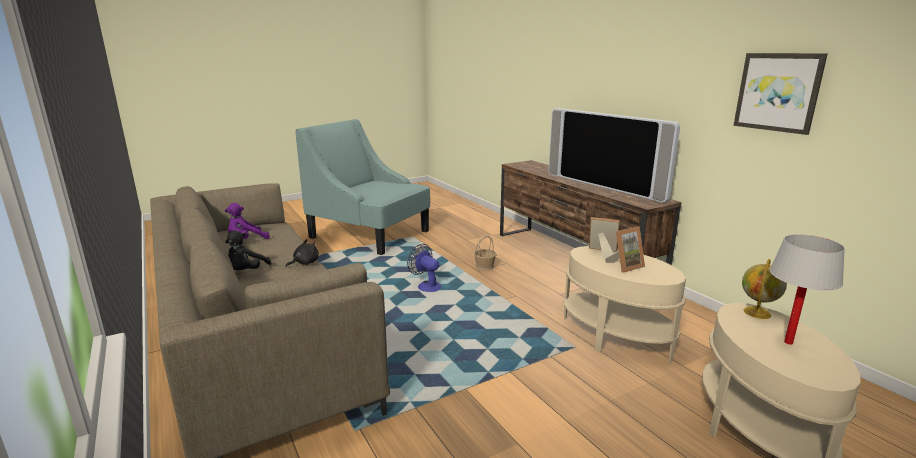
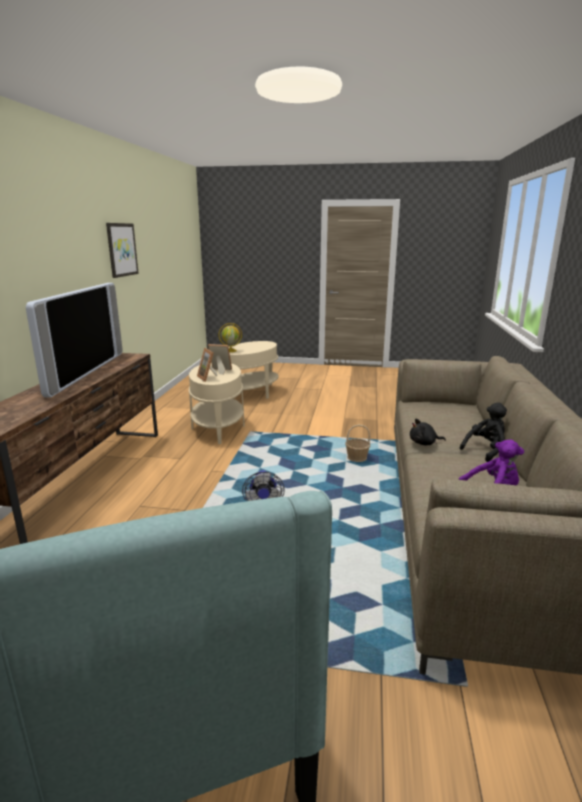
camera: 140 degrees left, 0 degrees up
basket [474,236,497,271] -> basket moved to [345,424,370,462]
white table lamp [769,234,845,345] -> none

